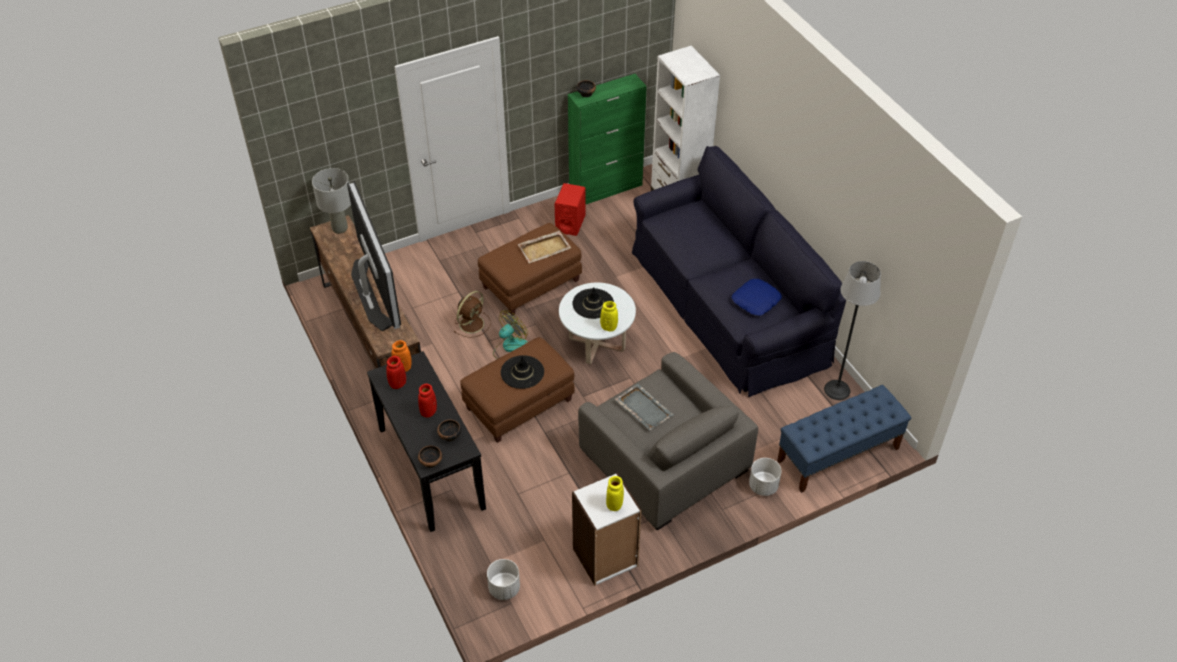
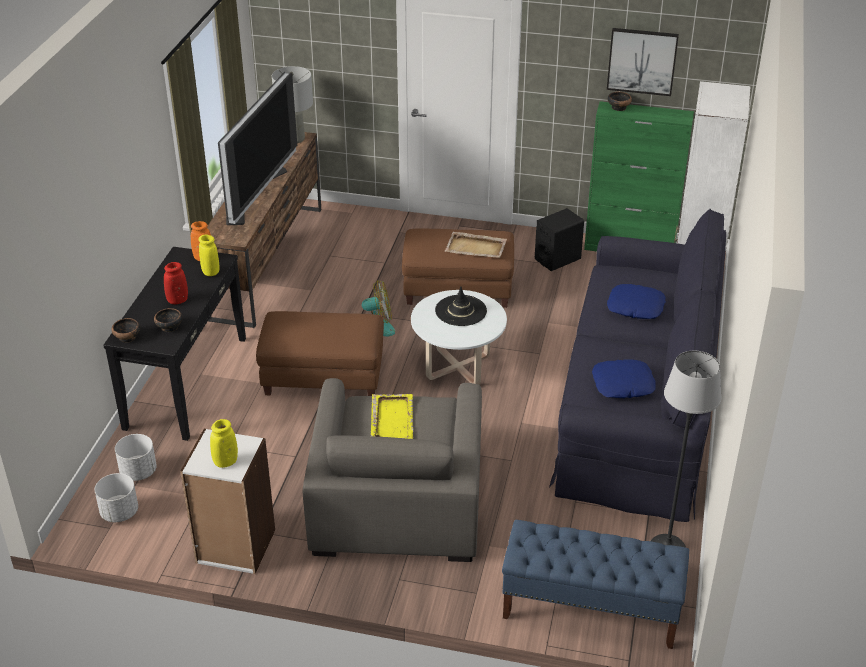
camera: 40 degrees right, 10 degrees down
red vase [386,356,406,389] -> none
brown fan [453,291,491,338] -> none
black hat [501,355,544,389] -> none
red speaker [555,183,586,236] -> black speaker [535,208,584,271]
yellow vase [600,301,618,331] -> yellow vase moved to [199,235,219,276]
grey tray [614,384,674,430] -> yellow tray [371,394,413,439]
white planter [749,458,782,496] -> white planter moved to [115,434,157,481]
none -> picture [607,28,679,96]
none -> blue pillow [607,284,666,319]

